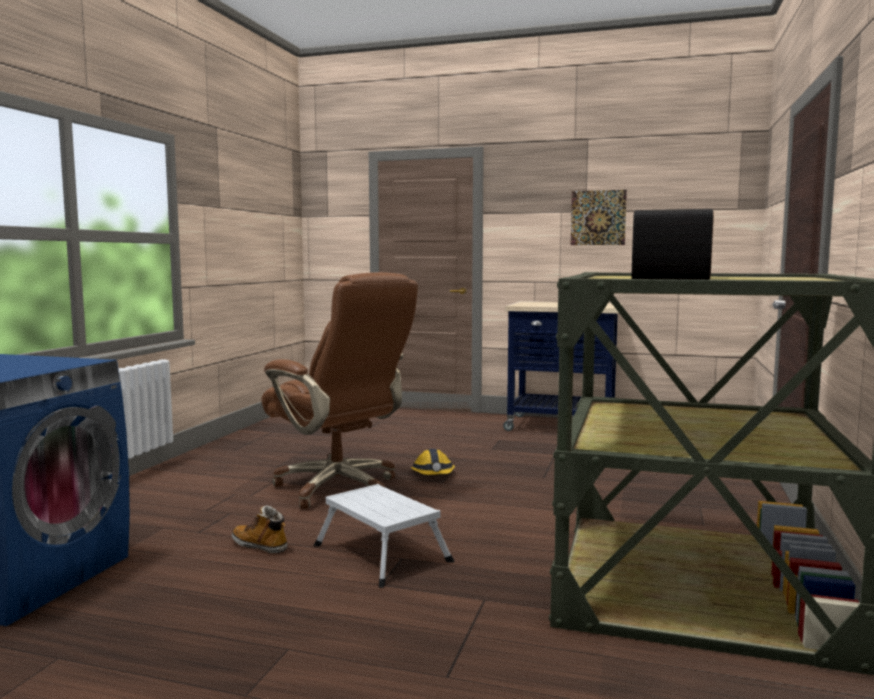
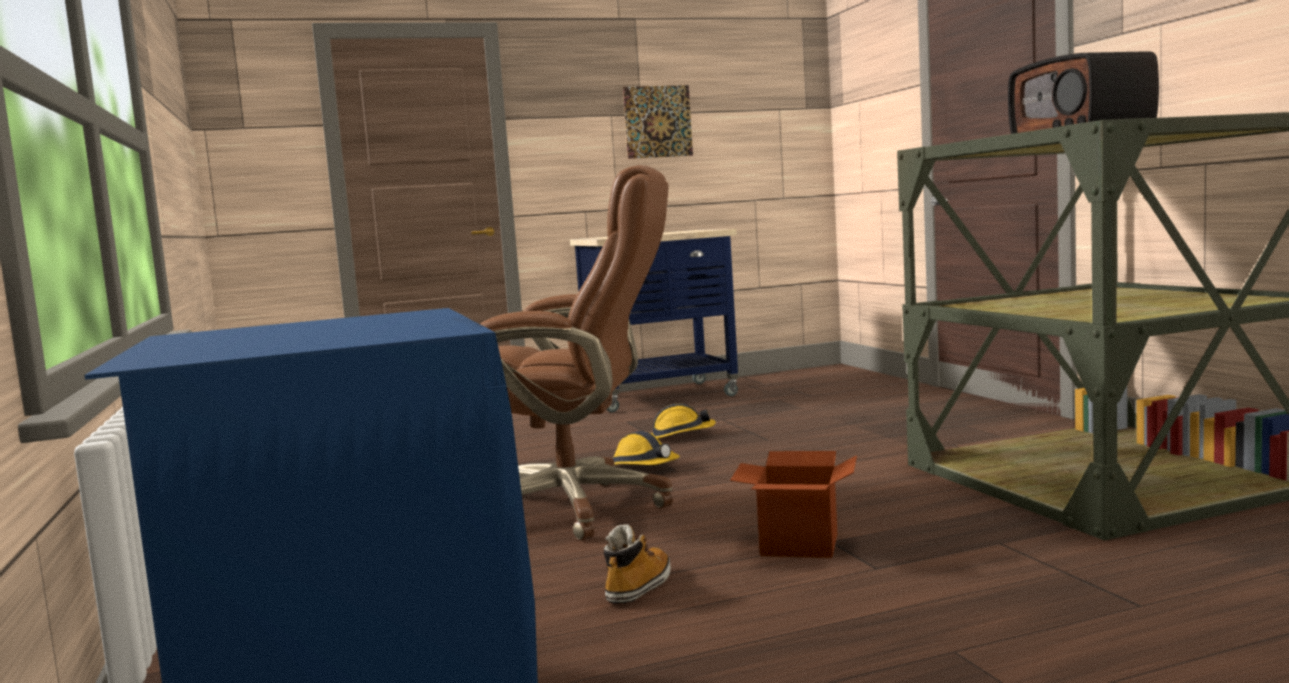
camera: 35 degrees left, 0 degrees up
boot [232,505,288,553] -> boot turned 120 degrees clockwise [604,524,671,604]
white step ladder [313,484,454,588] -> cardboard box [730,451,857,558]
none -> hard hat [652,403,716,438]

